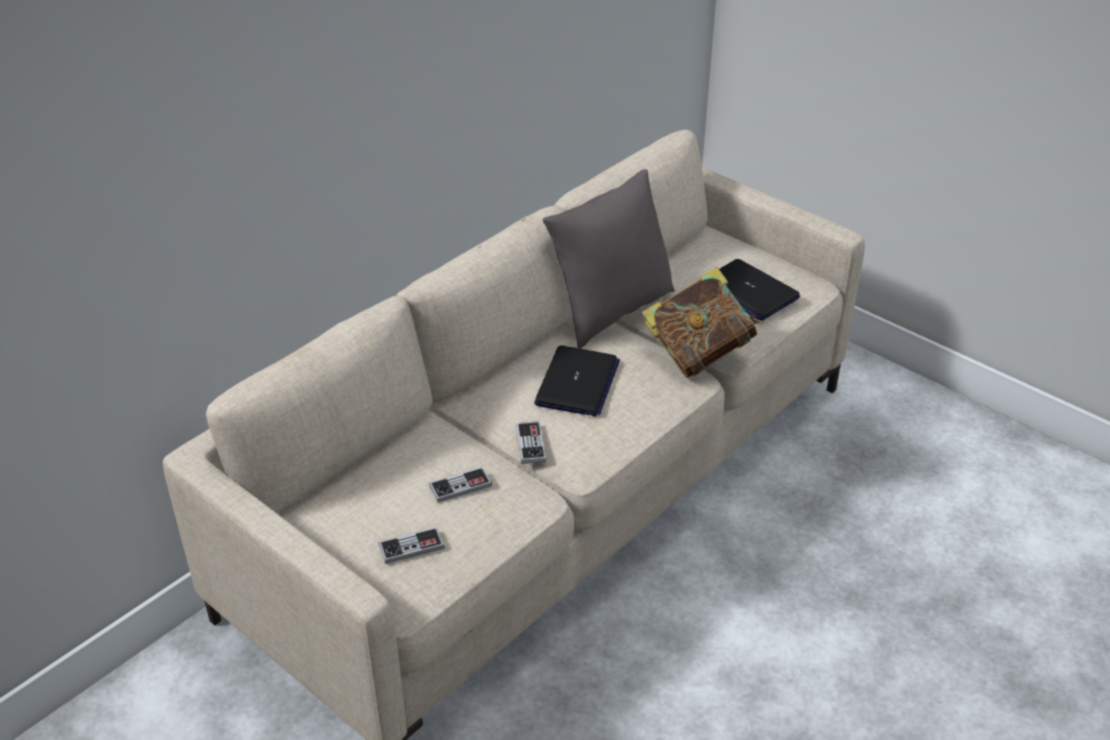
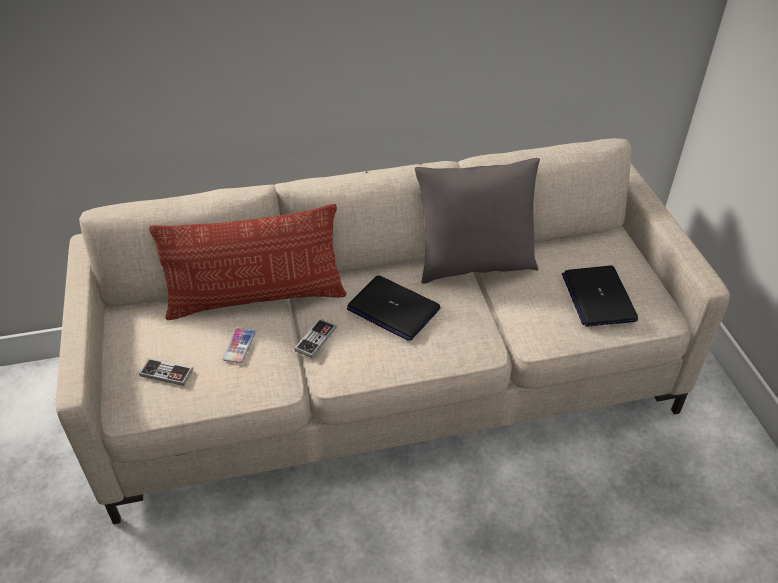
camera: 35 degrees right, 5 degrees up
game controller [429,467,492,503] -> phone [222,328,255,363]
laptop [534,345,620,416] -> laptop turned 75 degrees clockwise [347,275,441,341]
book [642,267,760,378] -> none
none -> pillow [149,204,347,320]

